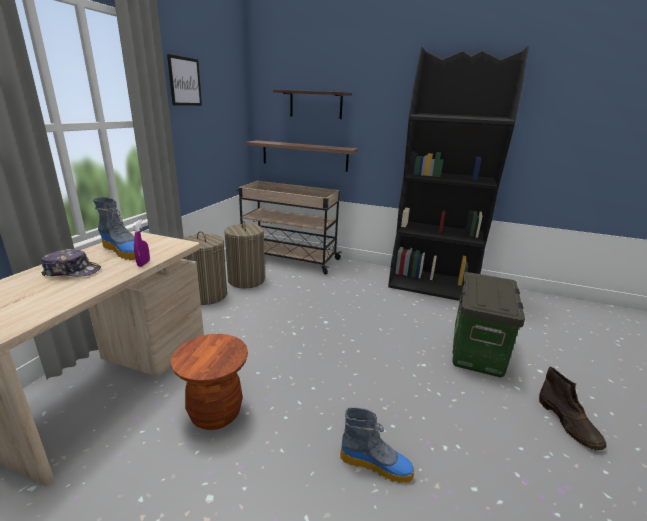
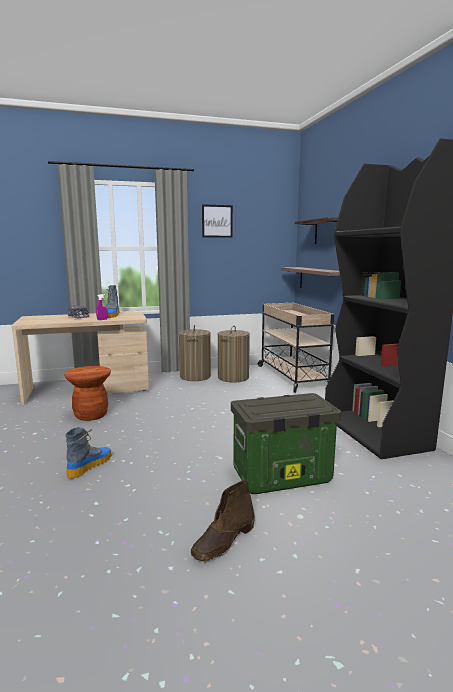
camera: 55 degrees right, 10 degrees down
boot [340,408,414,483] -> boot turned 135 degrees counterclockwise [65,427,112,479]

